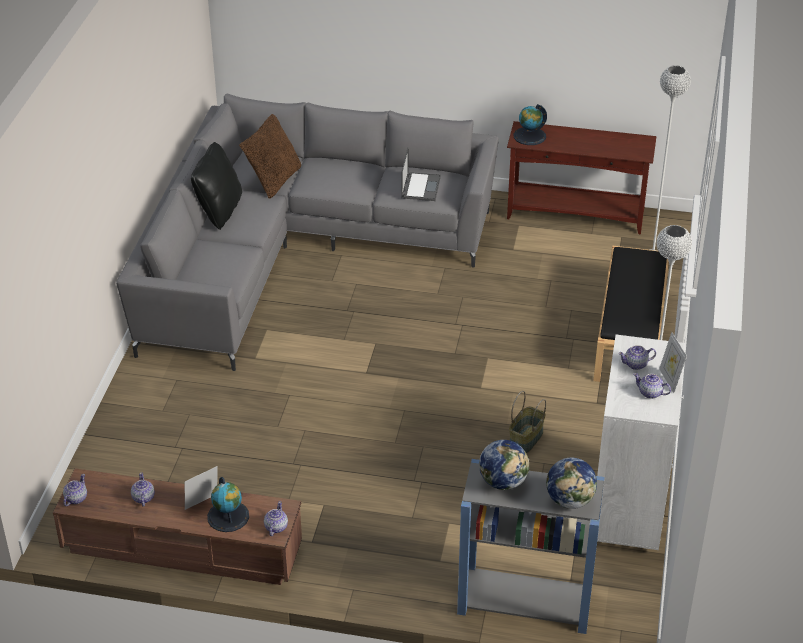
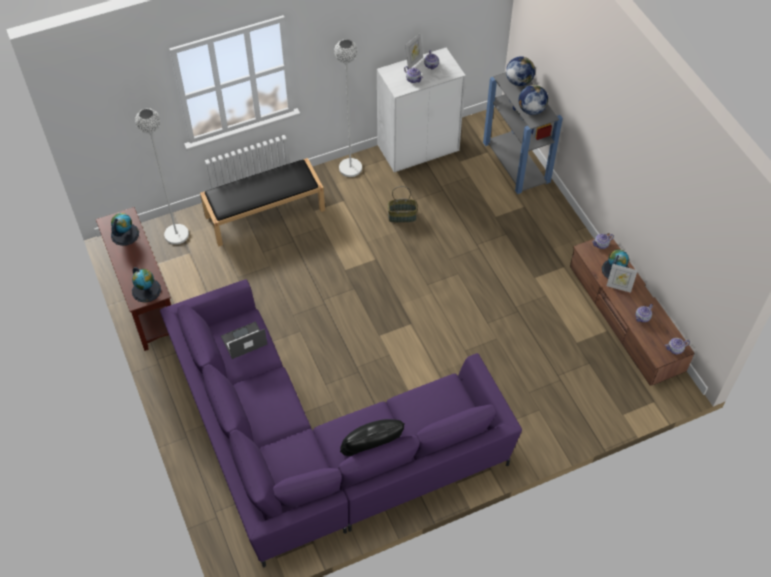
camera: 125 degrees left, 15 degrees up
grey sofa [116,94,499,371] -> purple sofa [160,279,522,567]
brown pillow [239,114,301,199] -> none
none -> globe [111,213,139,246]

